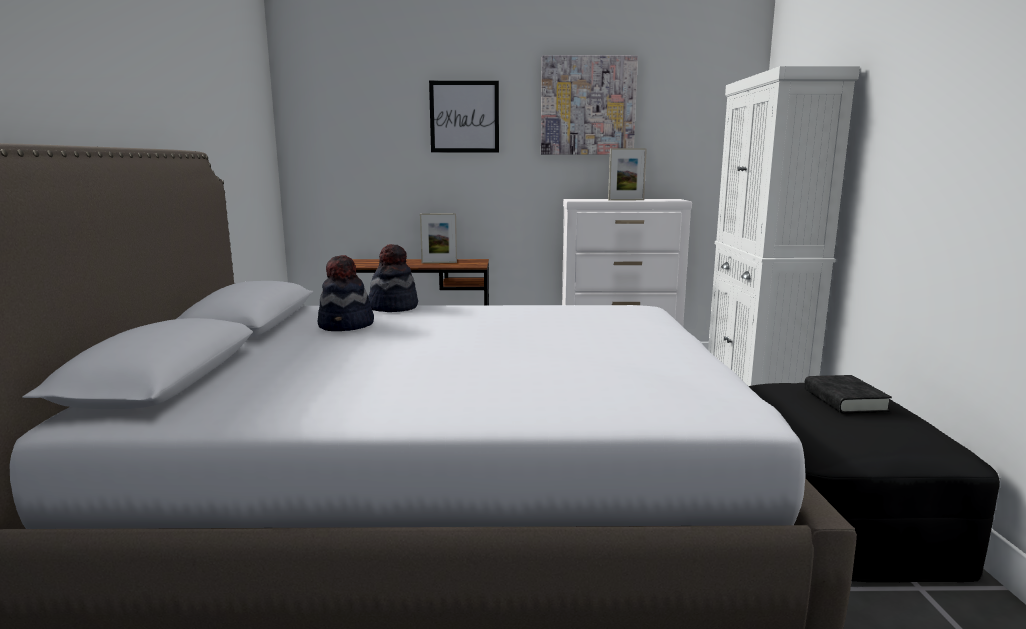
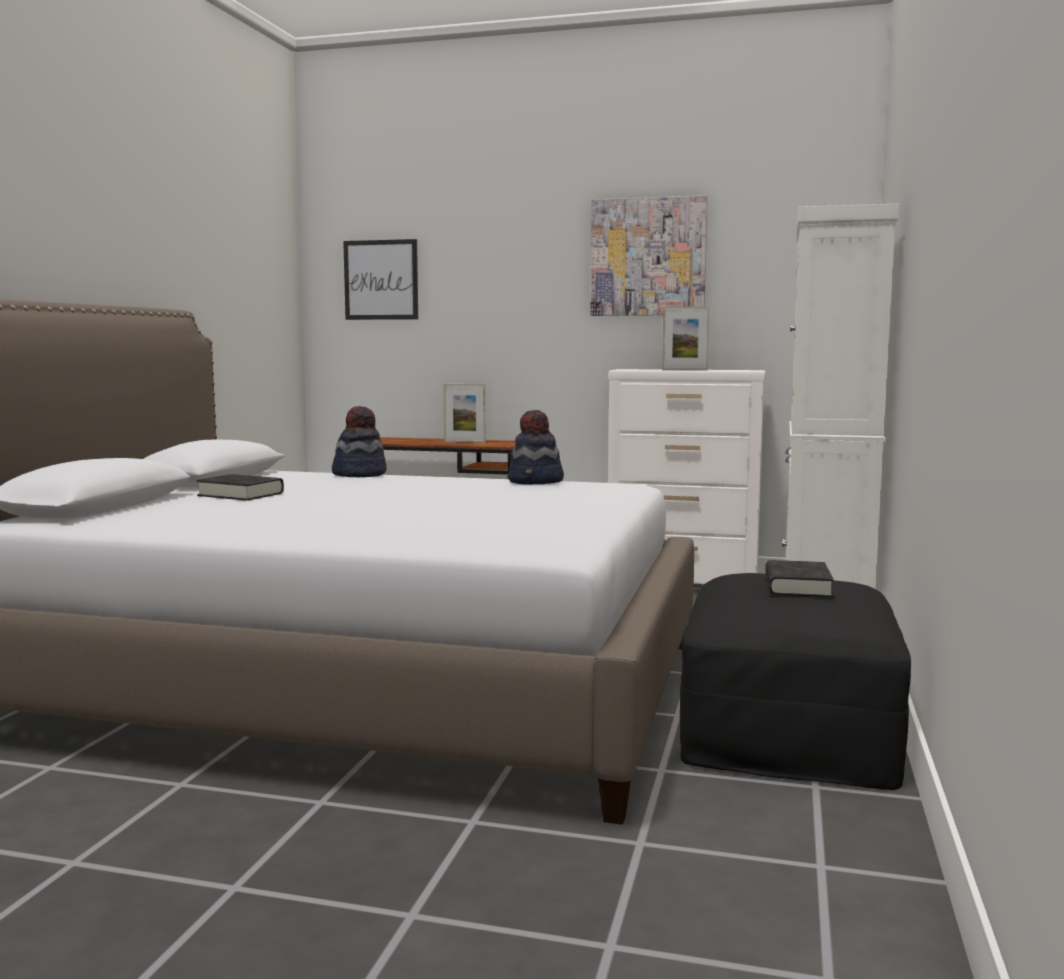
camera: 15 degrees right, 5 degrees down
hat [318,255,374,331] -> hat moved to [508,410,564,485]
picture [429,81,499,152] -> picture moved to [343,239,418,320]
none -> black book [196,474,284,501]

